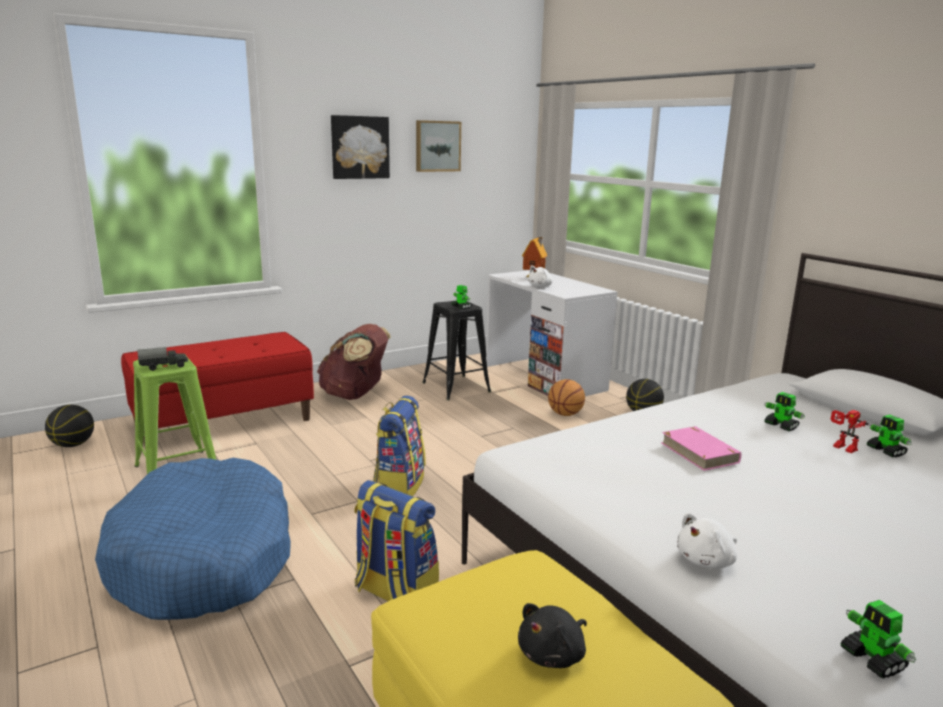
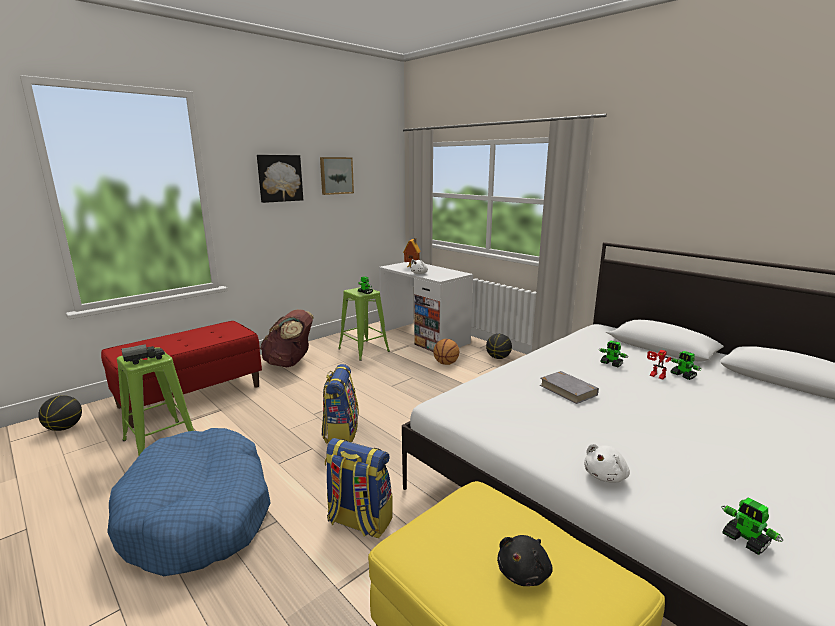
camera: 10 degrees left, 0 degrees up
black stool [422,300,491,400] -> green stool [338,287,390,361]
pink book [661,426,741,471] -> grey book [540,371,599,404]

